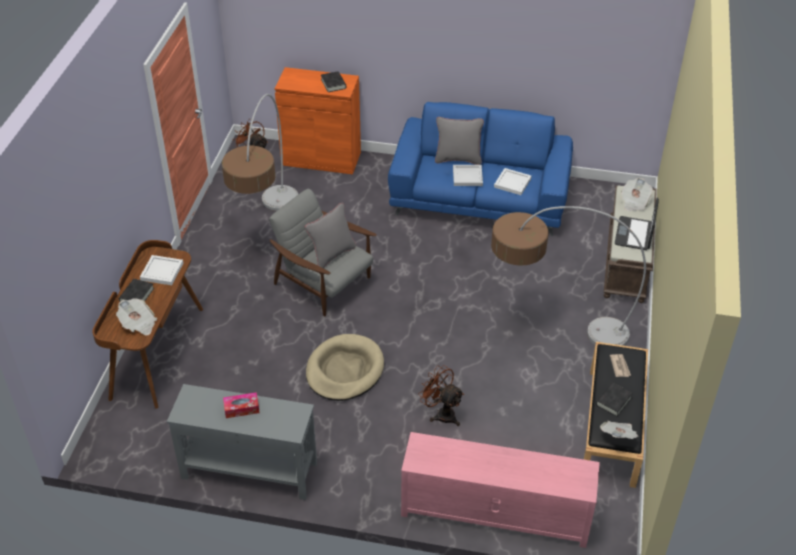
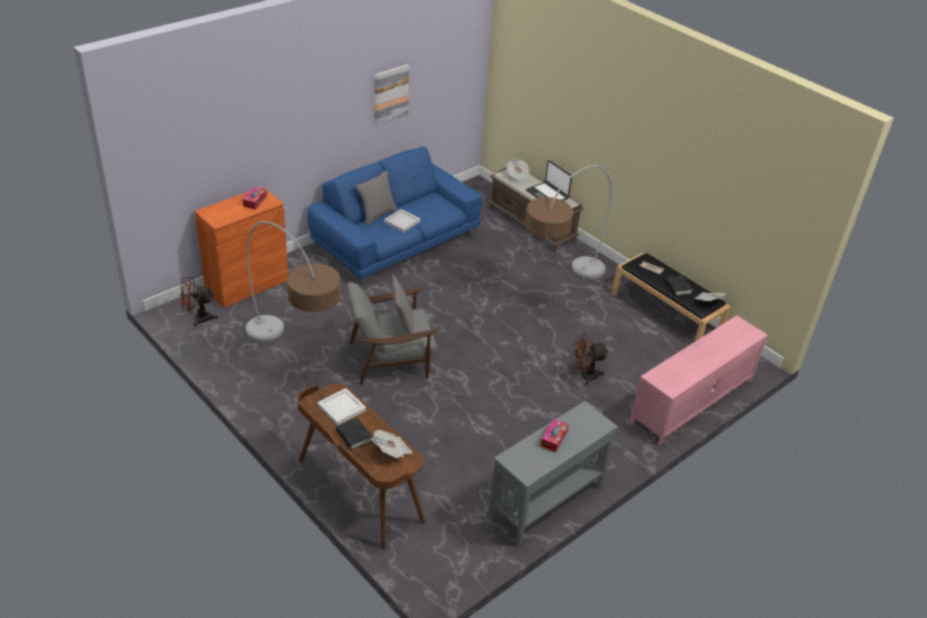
camera: 55 degrees left, 5 degrees down
beige dog bed [306,334,384,401] -> none
black book [321,71,346,92] -> tissue box [243,187,267,210]
white tray [494,168,532,195] -> none
none -> picture [374,64,409,126]

